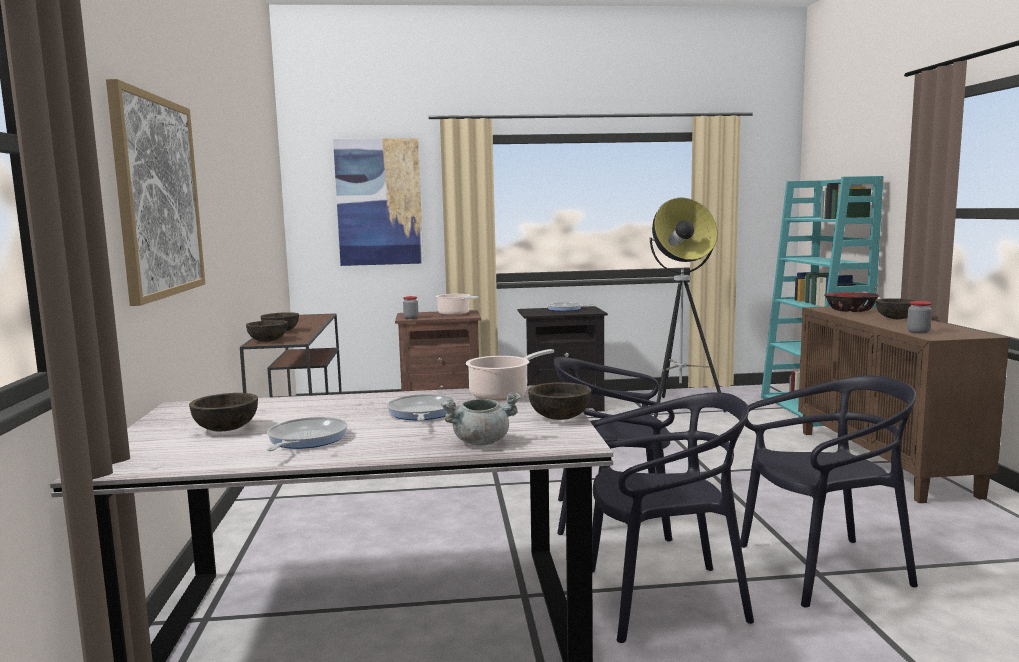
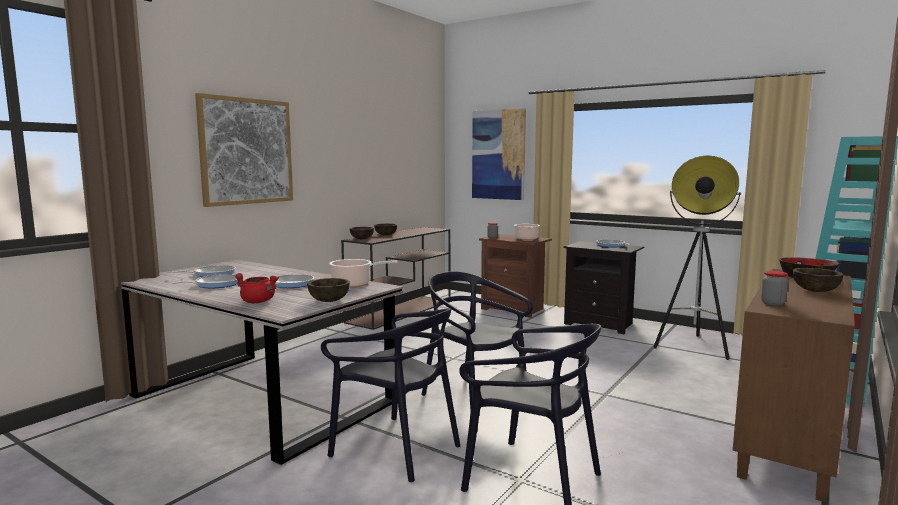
camera: 40 degrees right, 0 degrees up
brown bowl [189,393,258,431] -> frying pan [172,265,236,277]
grey cooking pot [441,392,521,445] -> red cooking pot [234,273,279,303]

